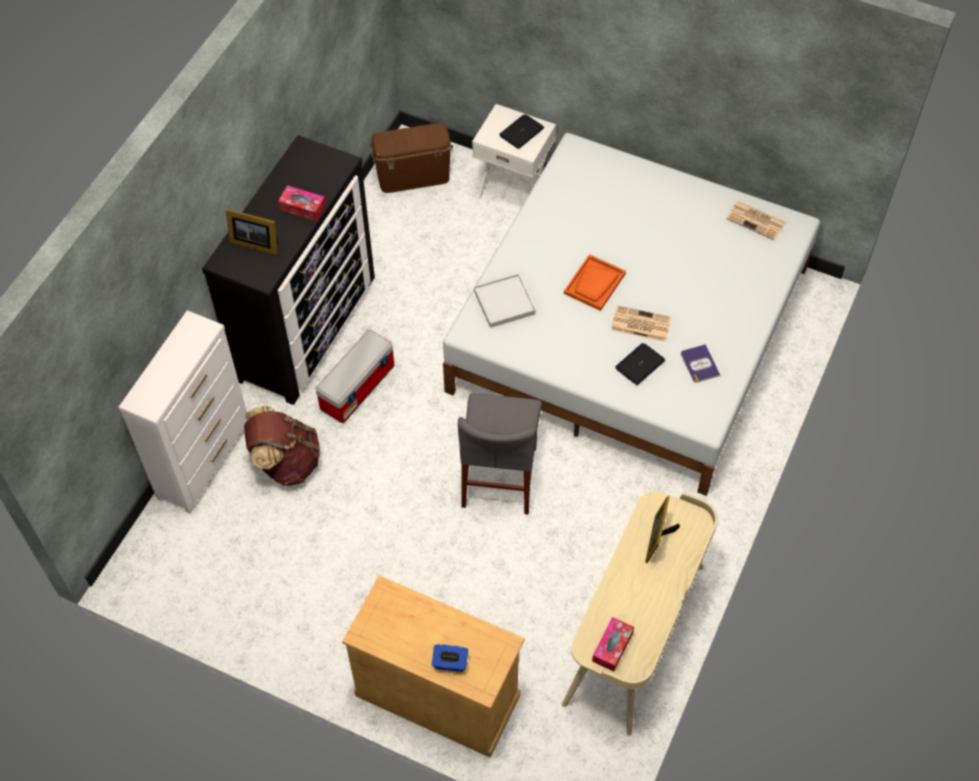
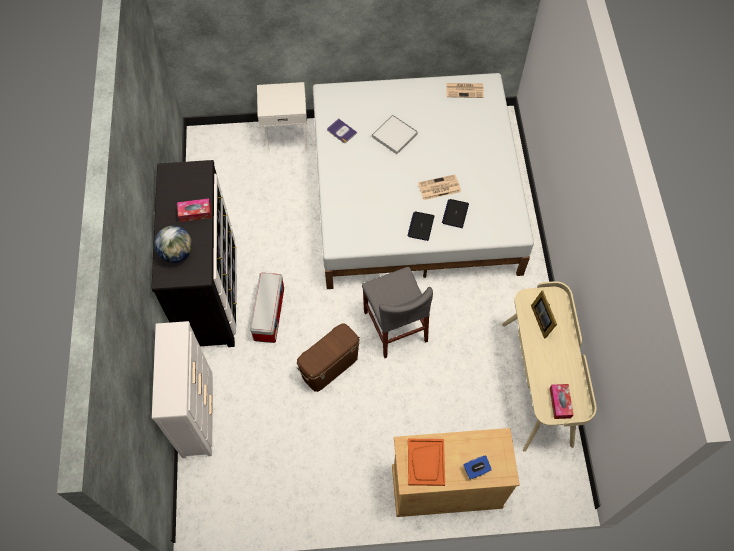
camera: 30 degrees left, 5 degrees up
picture frame [226,209,277,255] -> globe [154,226,192,263]
brown backpack [244,406,320,486] -> none
brown storage box [370,123,453,193] -> brown storage box moved to [297,324,360,392]
white tray [474,274,535,328] -> white tray moved to [372,114,418,154]
laptop [499,114,544,149] -> laptop moved to [407,212,434,241]
orange tray [564,254,626,311] -> orange tray moved to [408,439,445,486]
book [681,344,720,383] -> book moved to [327,118,357,143]

